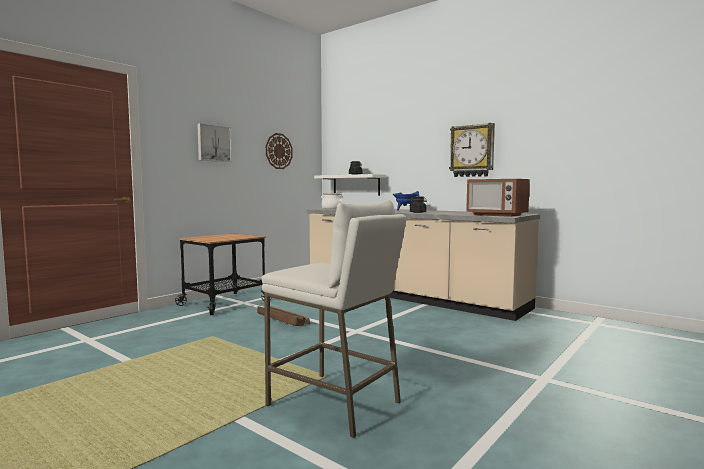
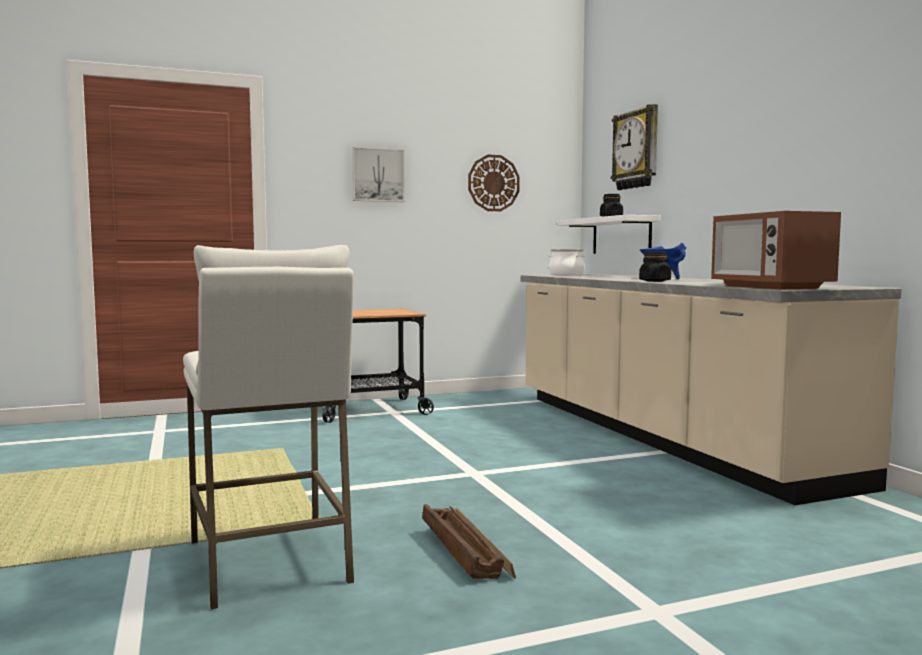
camera: 30 degrees right, 0 degrees up
crate [257,306,310,326] -> crate moved to [422,504,516,579]
wall clock [449,123,495,177] -> wall clock moved to [611,104,658,190]

